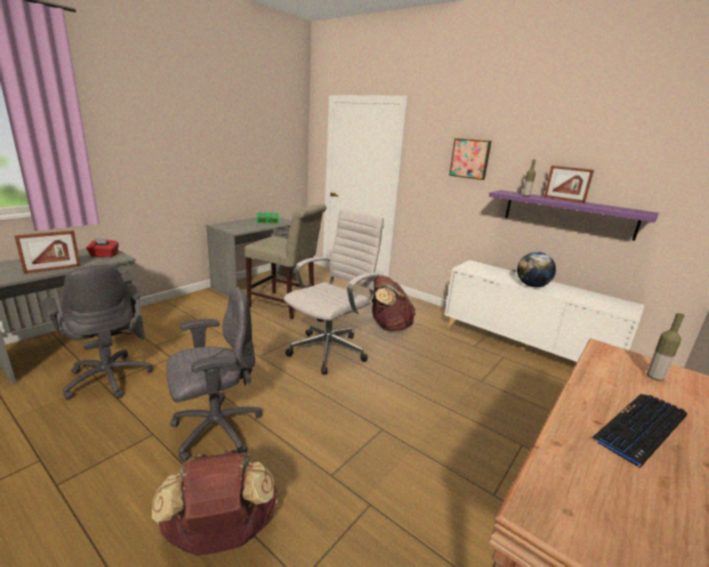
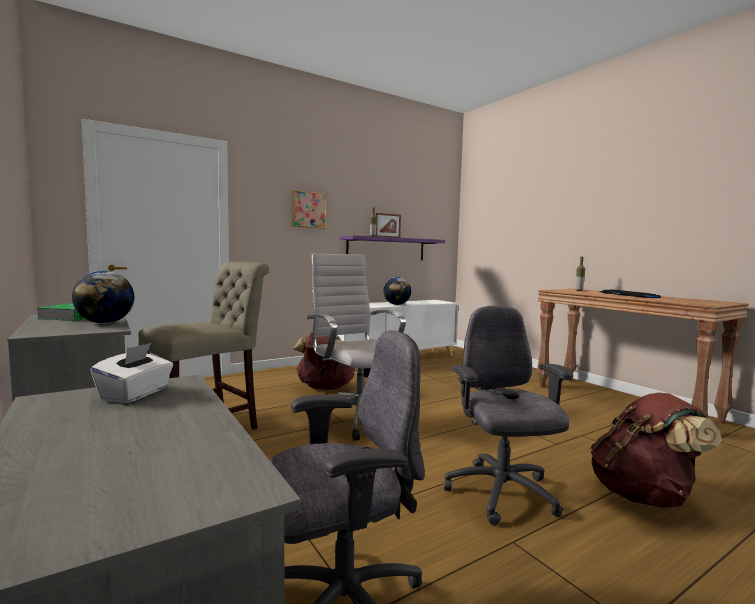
camera: 70 degrees left, 15 degrees down
picture frame [14,230,81,274] -> none
red tissue box [86,238,119,258] -> white tissue box [91,343,173,403]
none -> globe [72,271,134,324]

